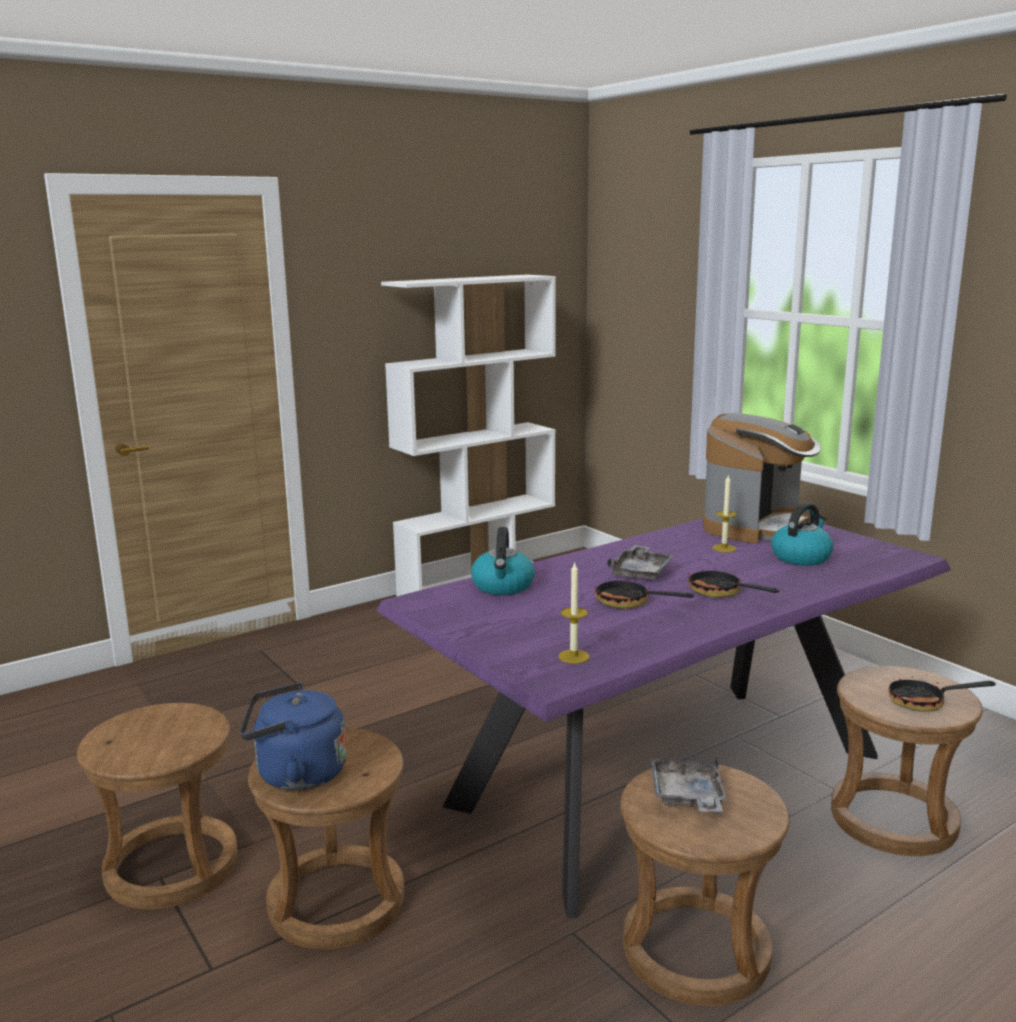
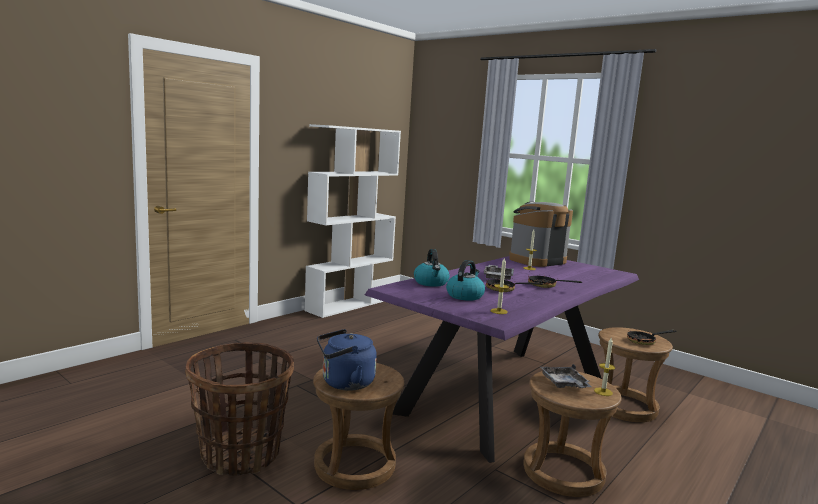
camera: 15 degrees left, 5 degrees down
brown stool [77,703,238,909] -> basket [185,342,294,476]
coffee machine [703,413,821,544] -> coffee machine turned 150 degrees counterclockwise [509,202,573,267]
kettle [771,503,833,566] -> kettle moved to [446,260,485,301]
none -> candle [594,338,615,396]

